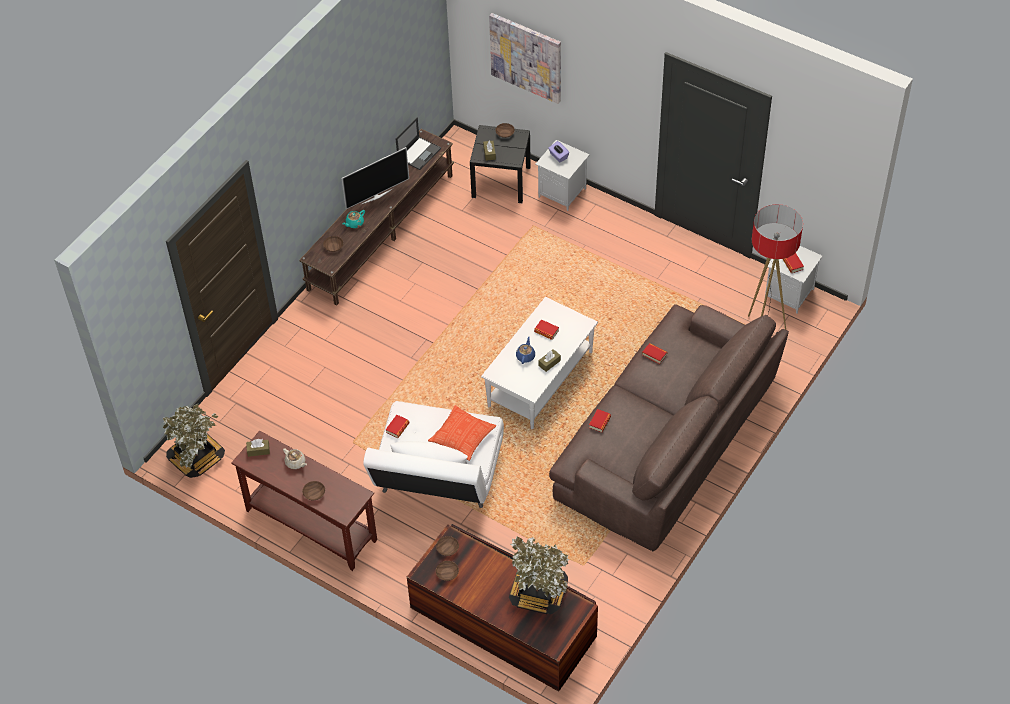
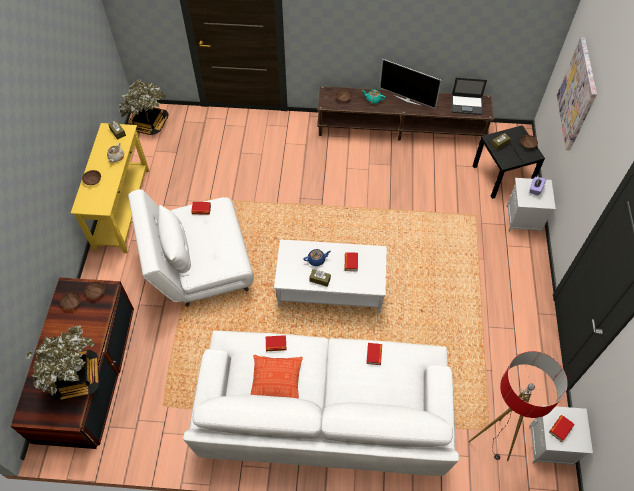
camera: 60 degrees right, 5 degrees up
brown console table [231,431,377,571] -> yellow console table [71,123,150,253]
orange pillow [428,405,496,461] -> orange pillow moved to [250,355,303,399]
brown sofa [549,304,789,552] -> white sofa [183,331,459,476]

